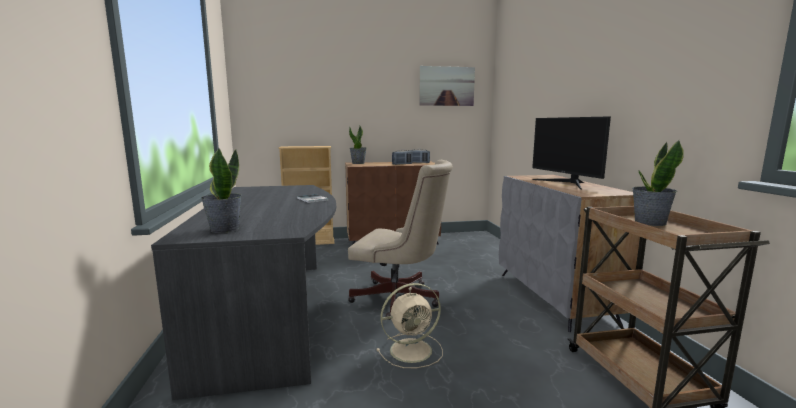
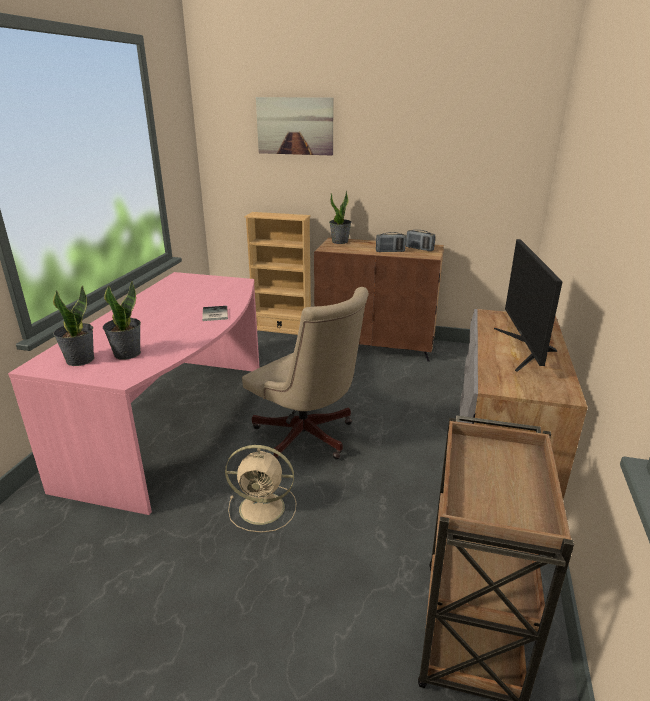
camera: 25 degrees right, 15 degrees up
grey desk [151,185,336,400] -> pink desk [8,272,260,515]
picture [419,66,475,106] -> picture moved to [256,97,334,156]
potted plant [632,140,684,226] -> potted plant moved to [103,281,141,360]

